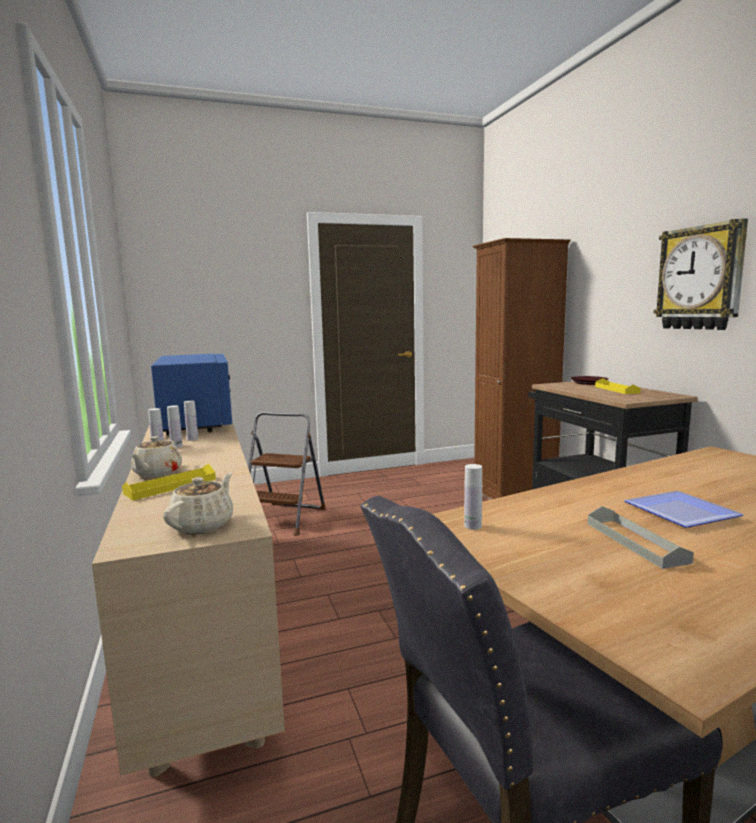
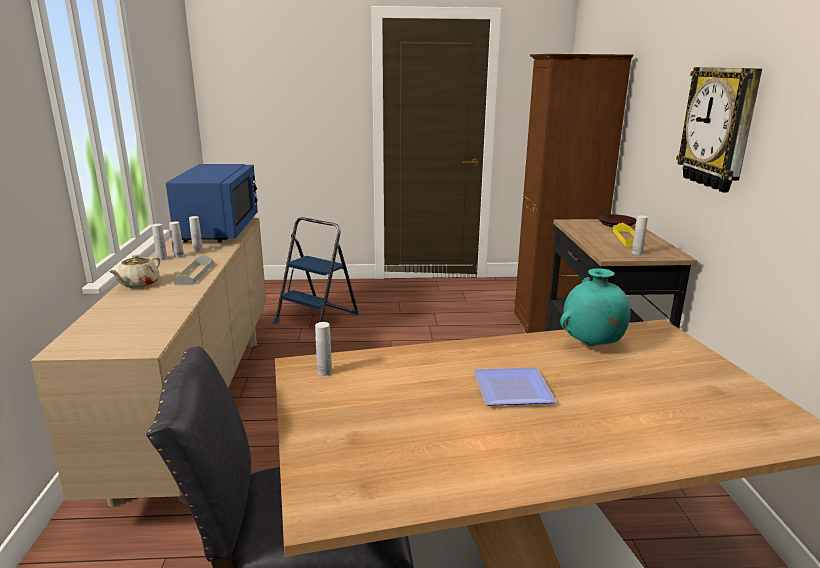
camera: 15 degrees right, 10 degrees up
yellow tray [122,464,216,500] -> none
beige teapot [163,473,233,534] -> none
brown step ladder [248,412,326,536] -> blue step ladder [273,217,359,337]
grey tray [588,506,694,569] -> grey tray moved to [173,255,213,285]
none -> turquoise vase [560,268,630,346]
none -> white bottle [631,215,648,255]

